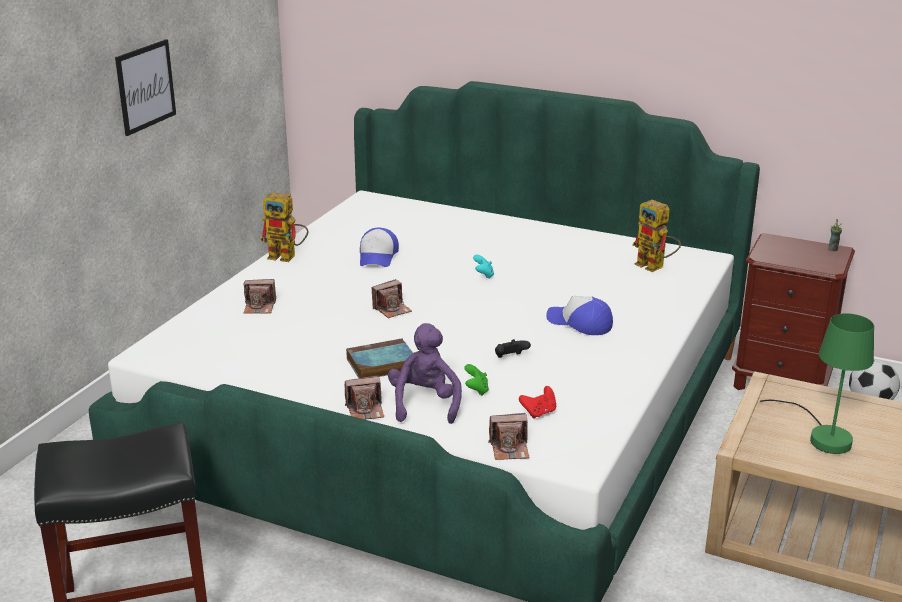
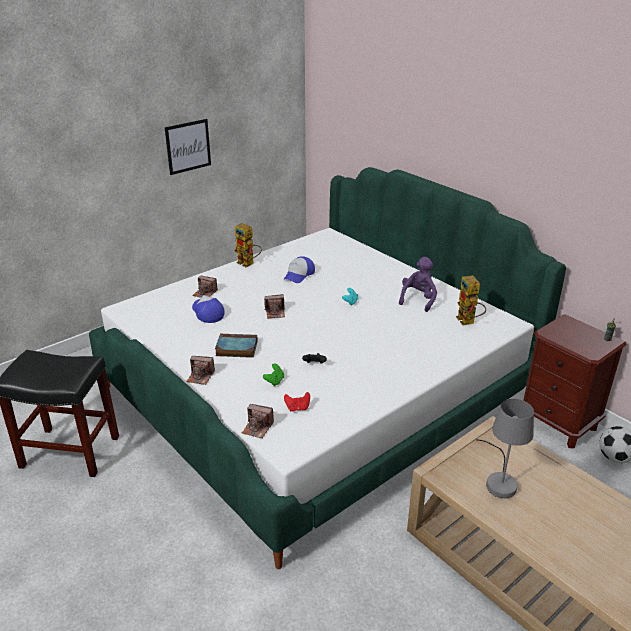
camera: 25 degrees right, 5 degrees up
purple plush toy [388,323,462,424] -> purple plush toy moved to [399,257,437,312]
cap [546,296,613,335] -> cap moved to [192,295,225,323]
green table lamp [760,313,874,454] -> grey table lamp [476,399,534,498]

